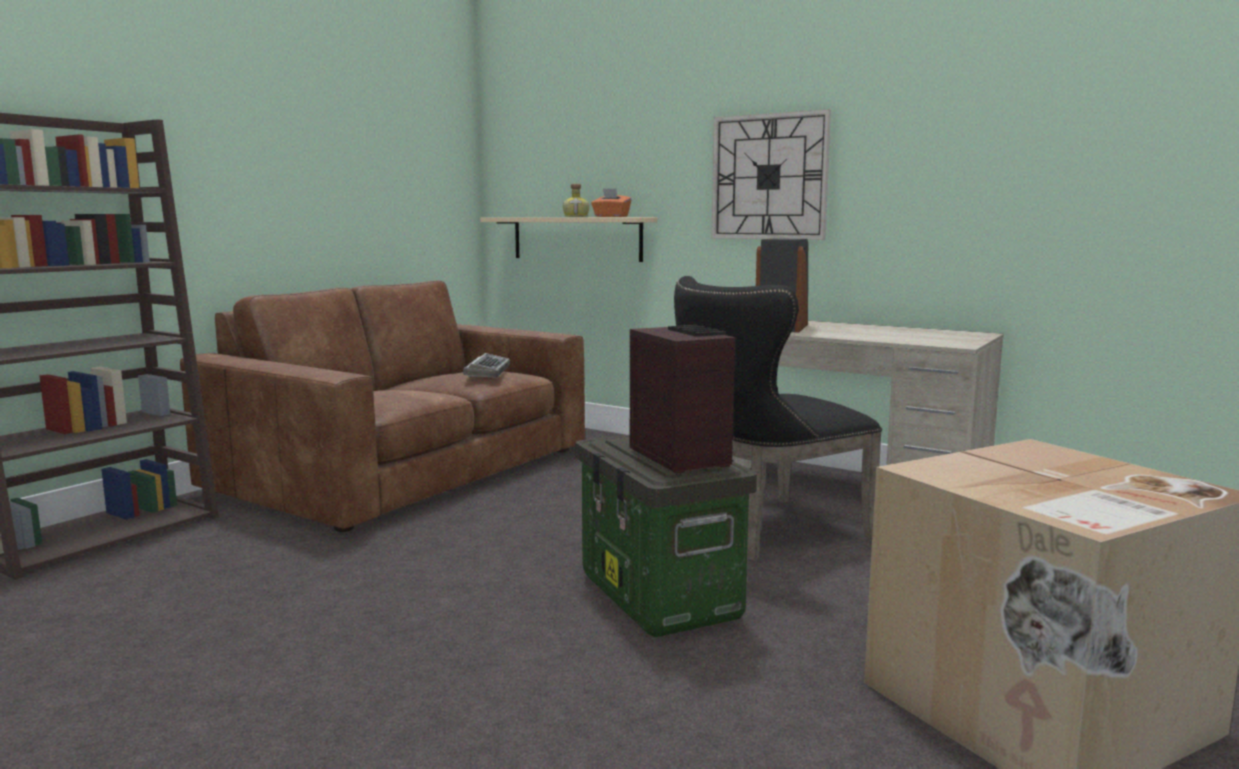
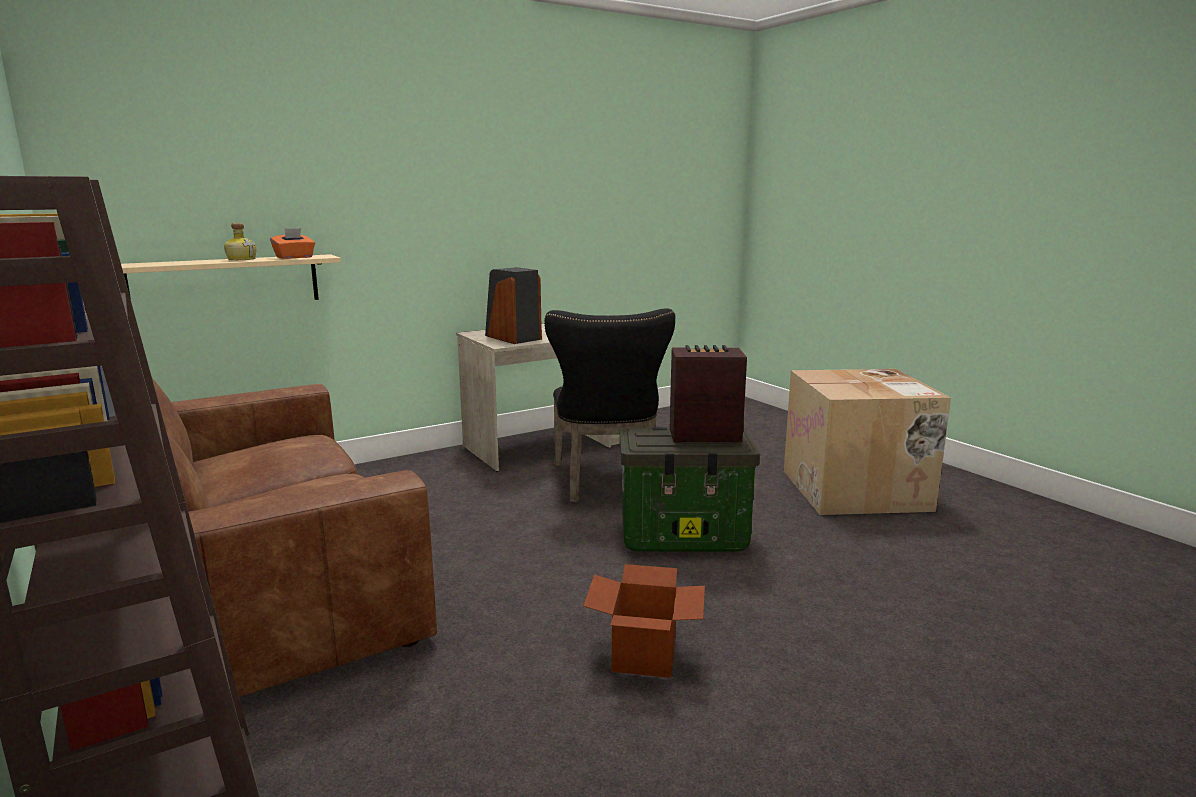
camera: 65 degrees left, 5 degrees up
keyboard [463,353,510,378] -> none
wall clock [712,109,831,240] -> none
none -> cardboard box [584,564,705,678]

